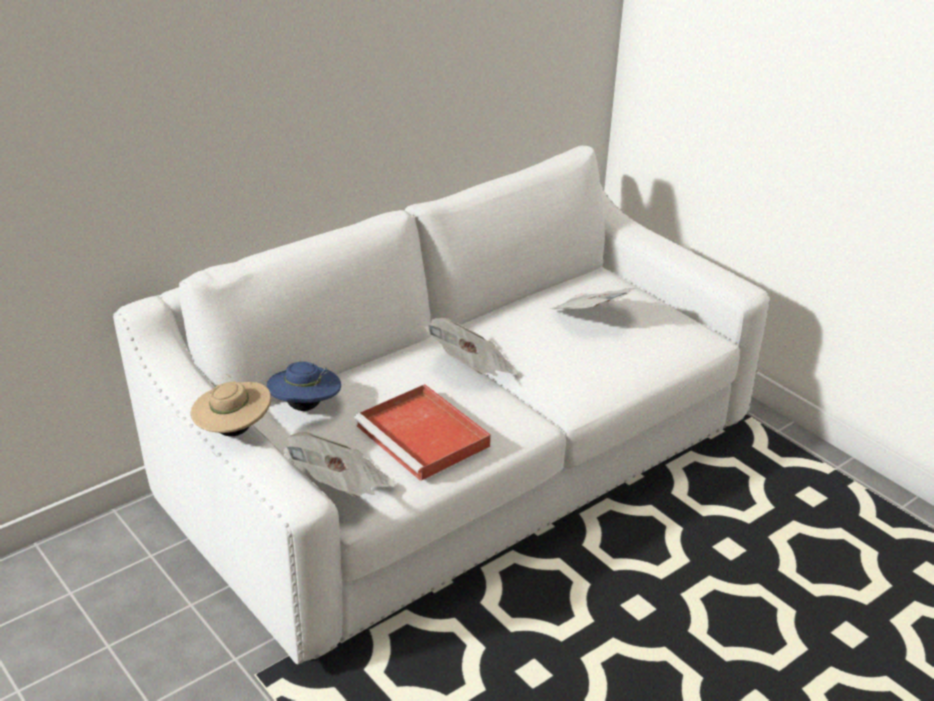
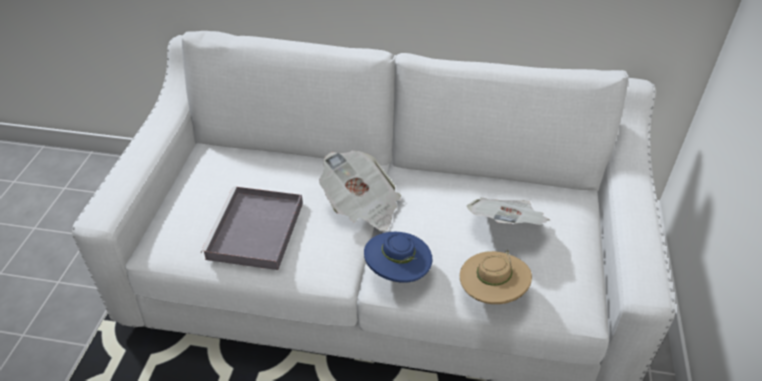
camera: 50 degrees right, 10 degrees up
beige hat [191,374,271,436] -> beige hat moved to [460,250,532,304]
blue hat [267,362,341,411] -> blue hat moved to [364,232,432,283]
newspaper [282,432,396,497] -> none
red tray [354,384,491,481] -> grey tray [201,187,303,270]

